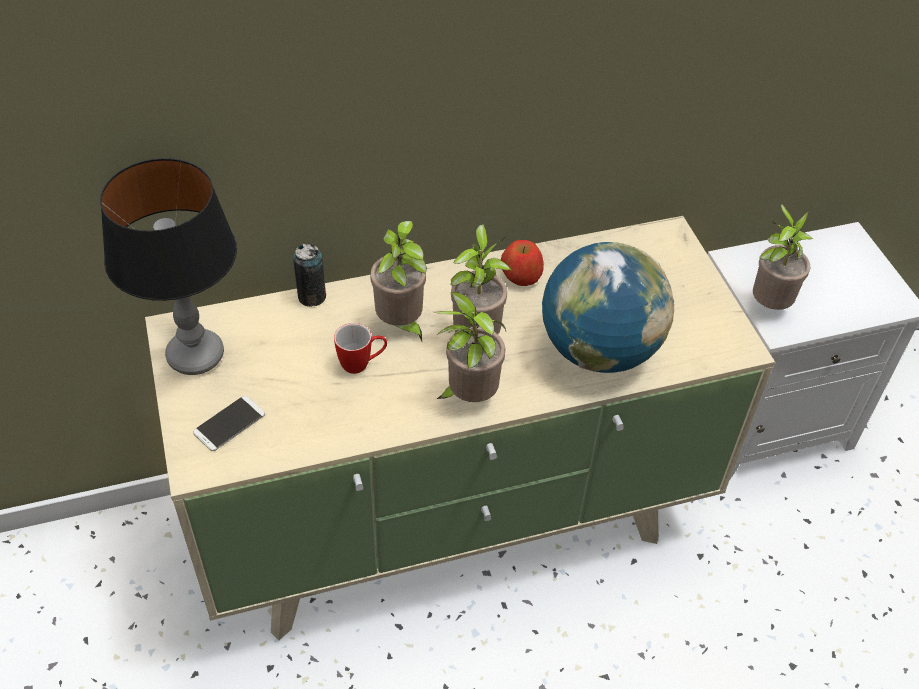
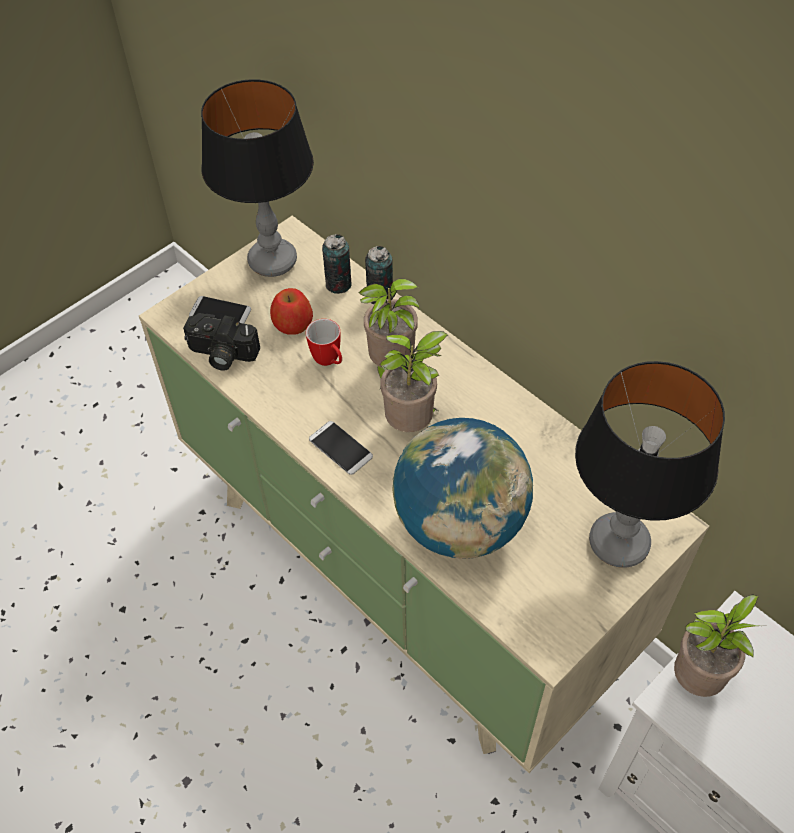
camera: 65 degrees right, 5 degrees up
potted plant [434,291,506,402] -> phone [309,421,373,475]
apple [501,240,544,286] -> apple moved to [270,288,313,335]
none -> camera [183,313,260,371]
none -> can [322,234,352,294]
none -> table lamp [575,361,725,568]

